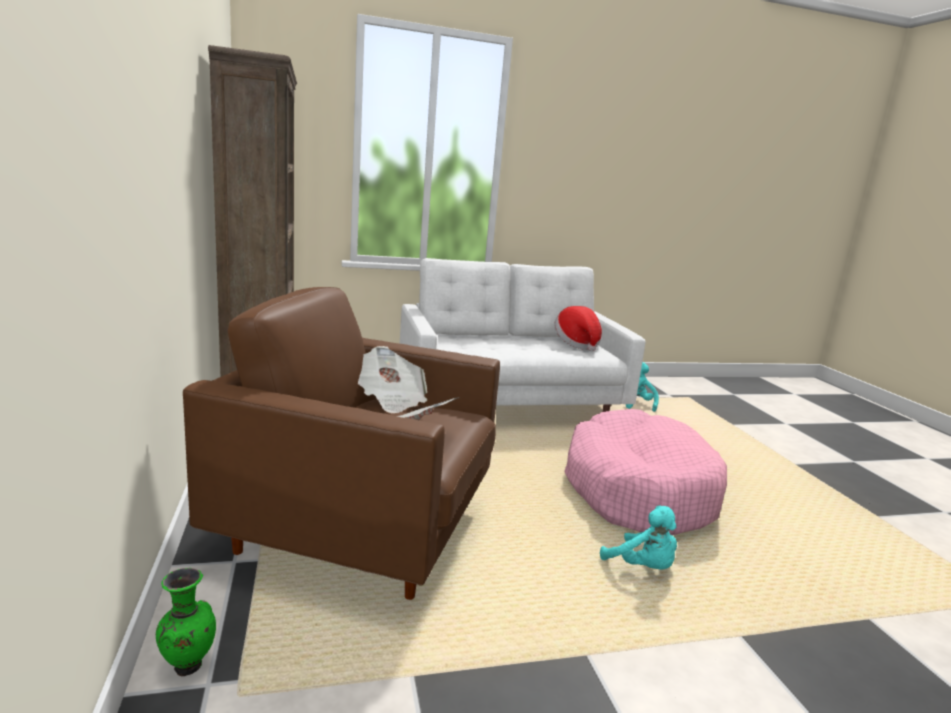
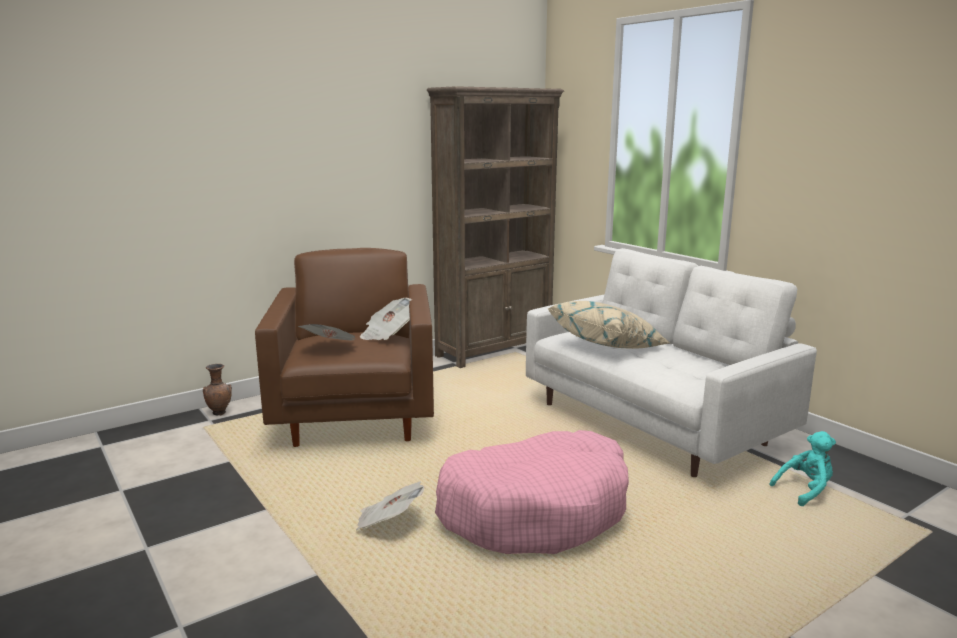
camera: 70 degrees right, 0 degrees up
green vase [156,568,216,676] -> brown vase [203,364,232,416]
hat [554,306,602,351] -> none
turquoise plush toy [600,505,677,569] -> newspaper [356,481,425,530]
none -> beige pillow [547,301,670,349]

